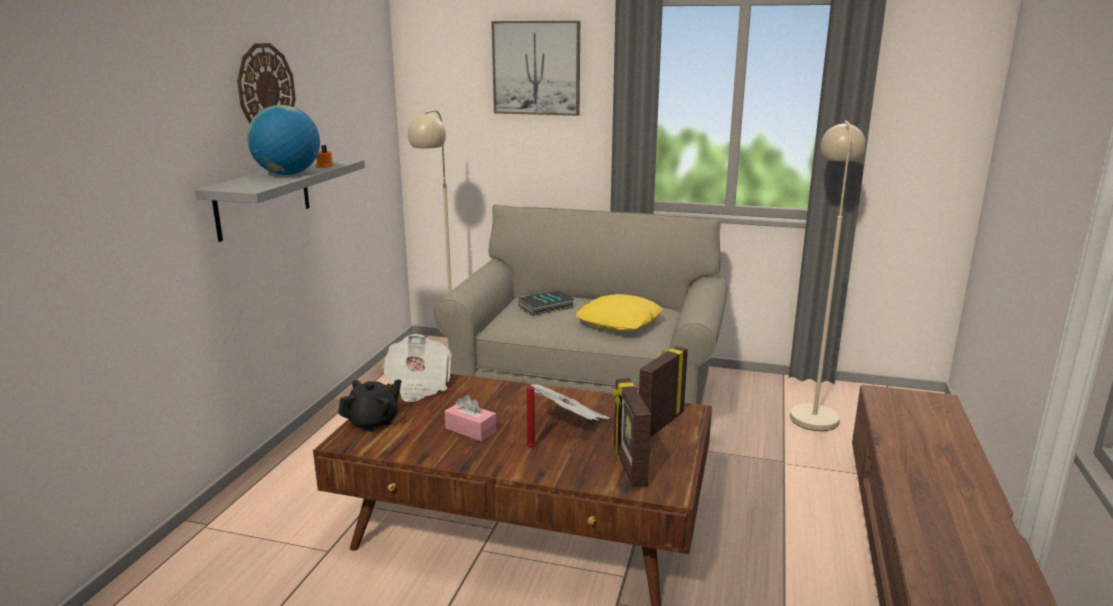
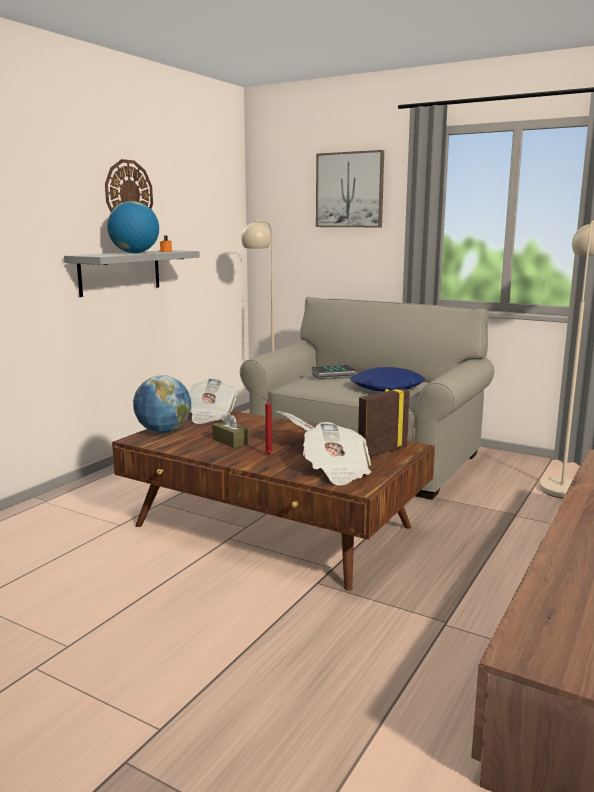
camera: 15 degrees right, 5 degrees down
black teapot [338,379,401,432] -> globe [133,375,191,433]
pink tissue box [445,395,496,441] -> brown tissue box [212,412,249,448]
yellow pillow [576,294,663,331] -> blue pillow [350,367,425,392]
picture frame [613,378,651,488] -> newspaper [303,422,371,486]

